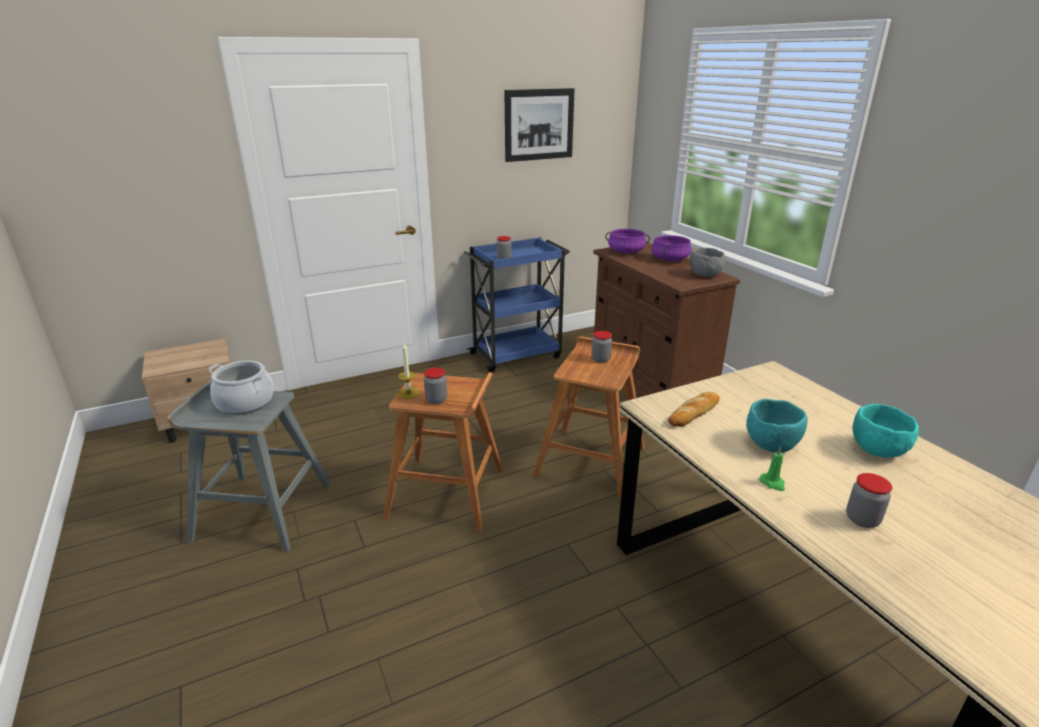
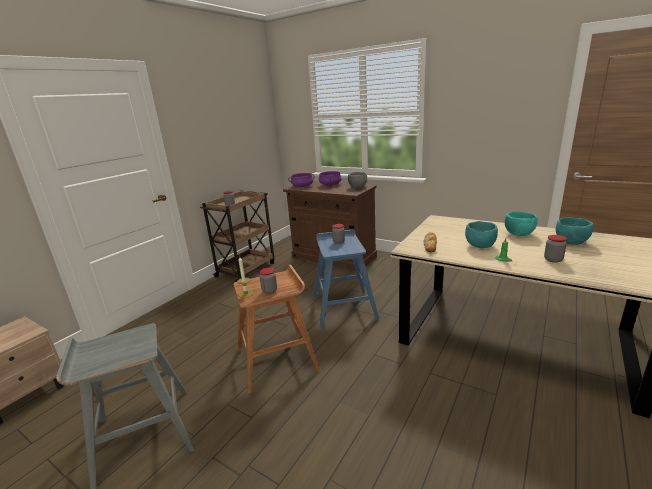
camera: 30 degrees left, 5 degrees down
cooking pot [208,361,274,414] -> none
blue cart [464,237,570,373] -> brown cart [200,191,274,281]
picture [504,88,574,162] -> none
brown stool [533,337,644,498] -> blue stool [313,229,379,328]
none -> turquoise bowl [556,217,594,245]

